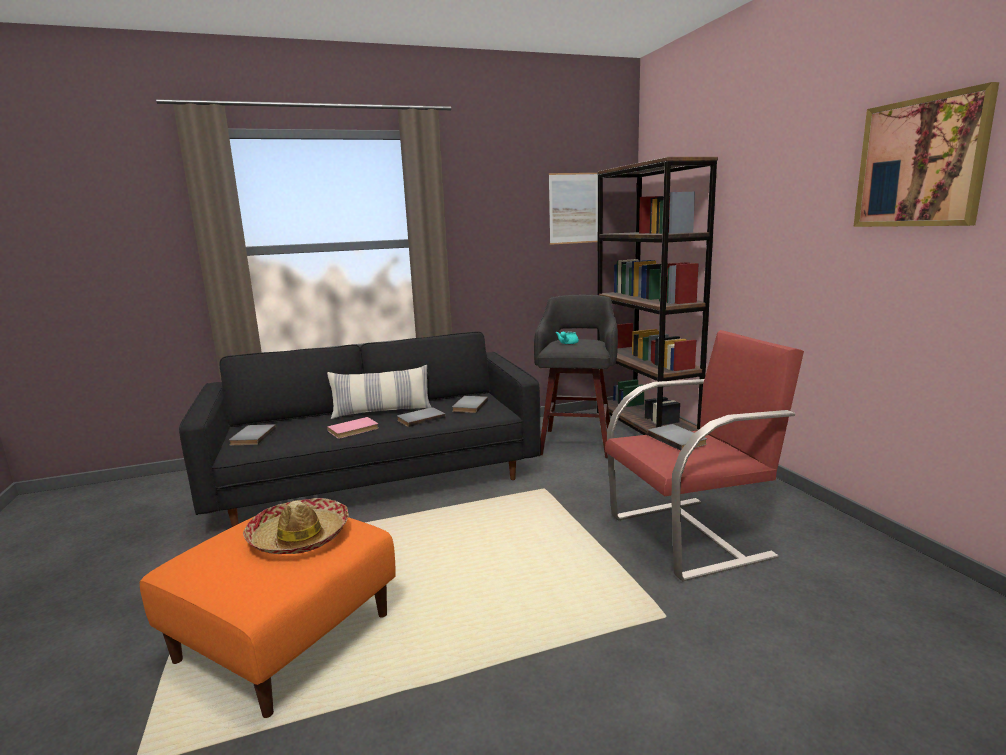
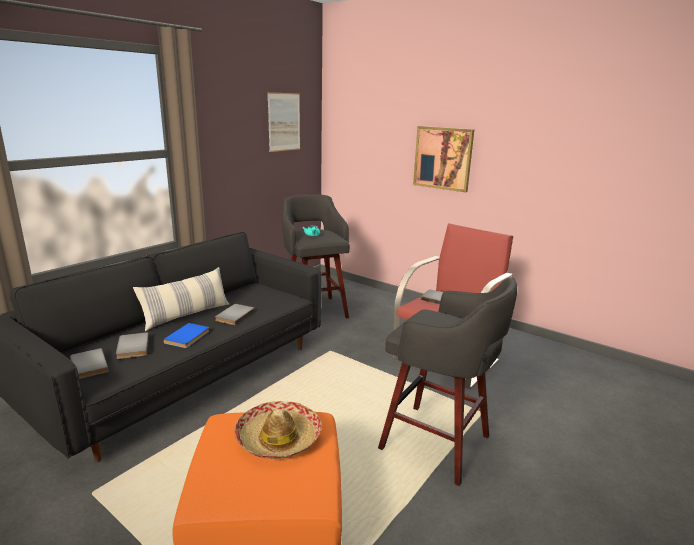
camera: 35 degrees left, 5 degrees up
pink book [327,417,379,439] -> blue book [163,323,209,348]
grey book [452,396,488,413] -> grey book moved to [116,332,149,359]
brown bookcase [597,157,718,435] -> none
picture [853,82,999,227] -> picture moved to [413,126,474,192]
none -> grey stool [378,277,517,486]

